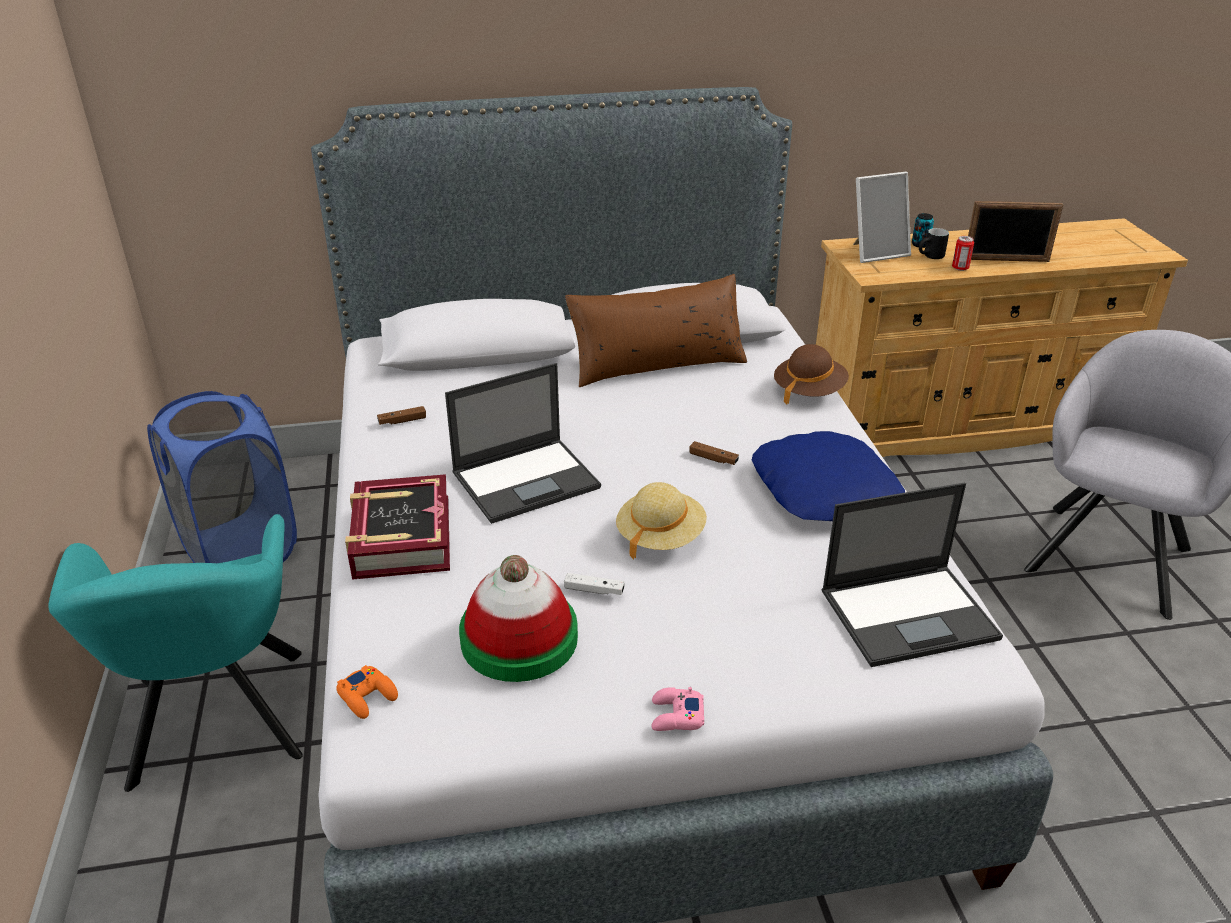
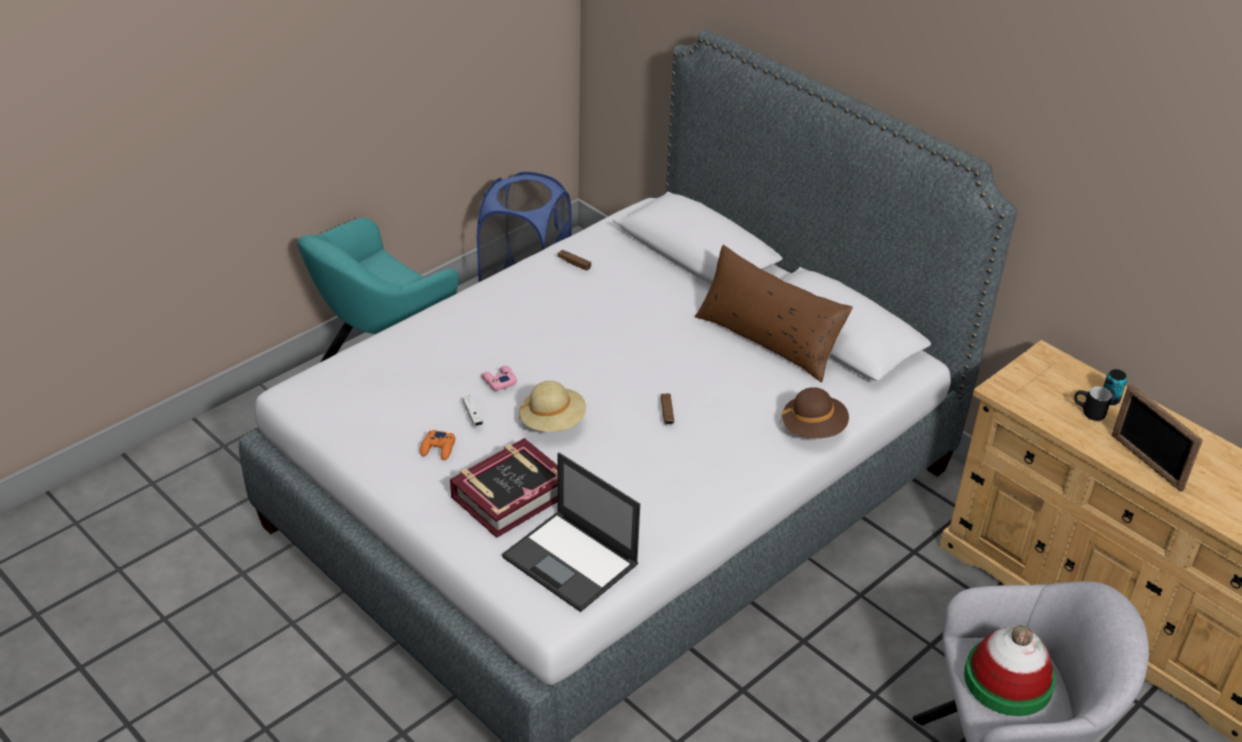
camera: 55 degrees right, 5 degrees up
orange game controller [336,665,398,719] -> orange game controller moved to [420,430,455,460]
book [345,474,450,580] -> book moved to [450,438,558,538]
laptop [445,363,601,524] -> none
hat [459,555,578,682] -> hat moved to [964,625,1056,716]
pink game controller [651,687,704,731] -> pink game controller moved to [481,366,517,391]
blue pillow [752,431,905,521] -> none
picture frame [853,172,911,263] -> none
can [952,236,974,271] -> none

